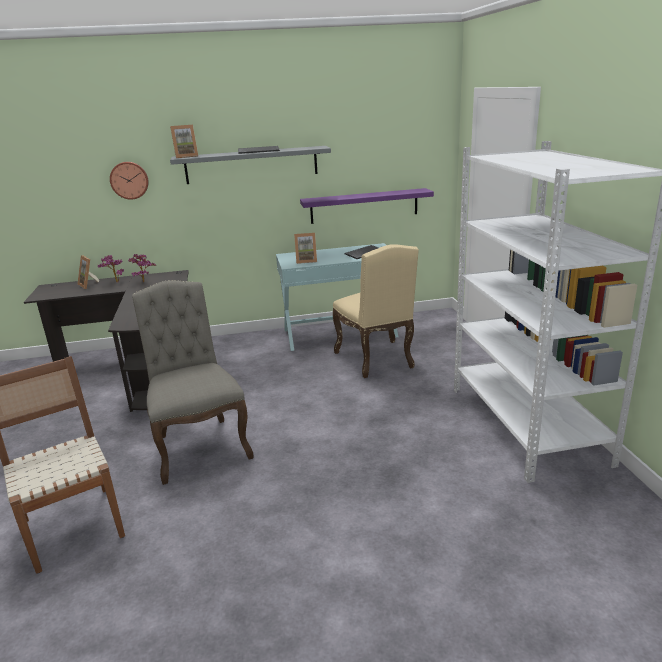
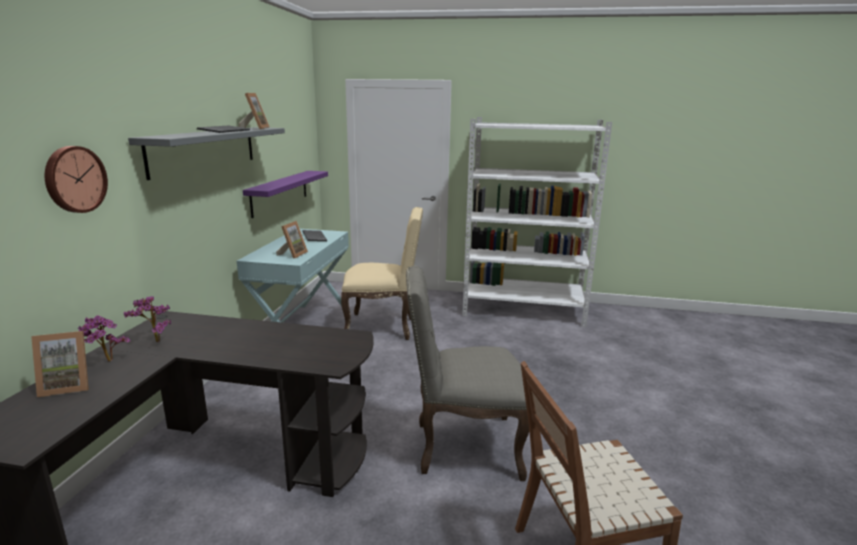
camera: 70 degrees left, 5 degrees down
picture frame [170,125,198,158] -> picture frame moved to [238,93,270,129]

